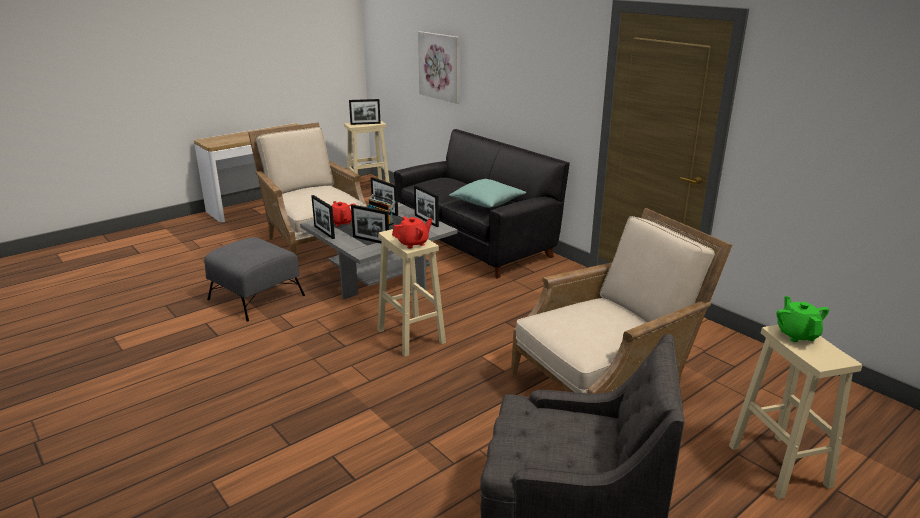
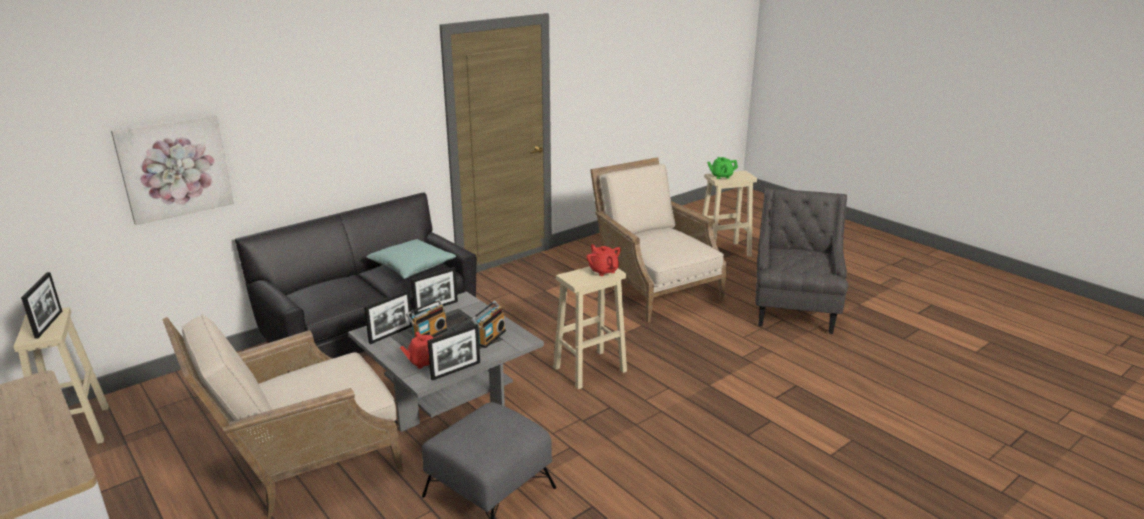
camera: 90 degrees left, 0 degrees up
picture frame [351,205,389,243] -> radio [471,301,506,348]

